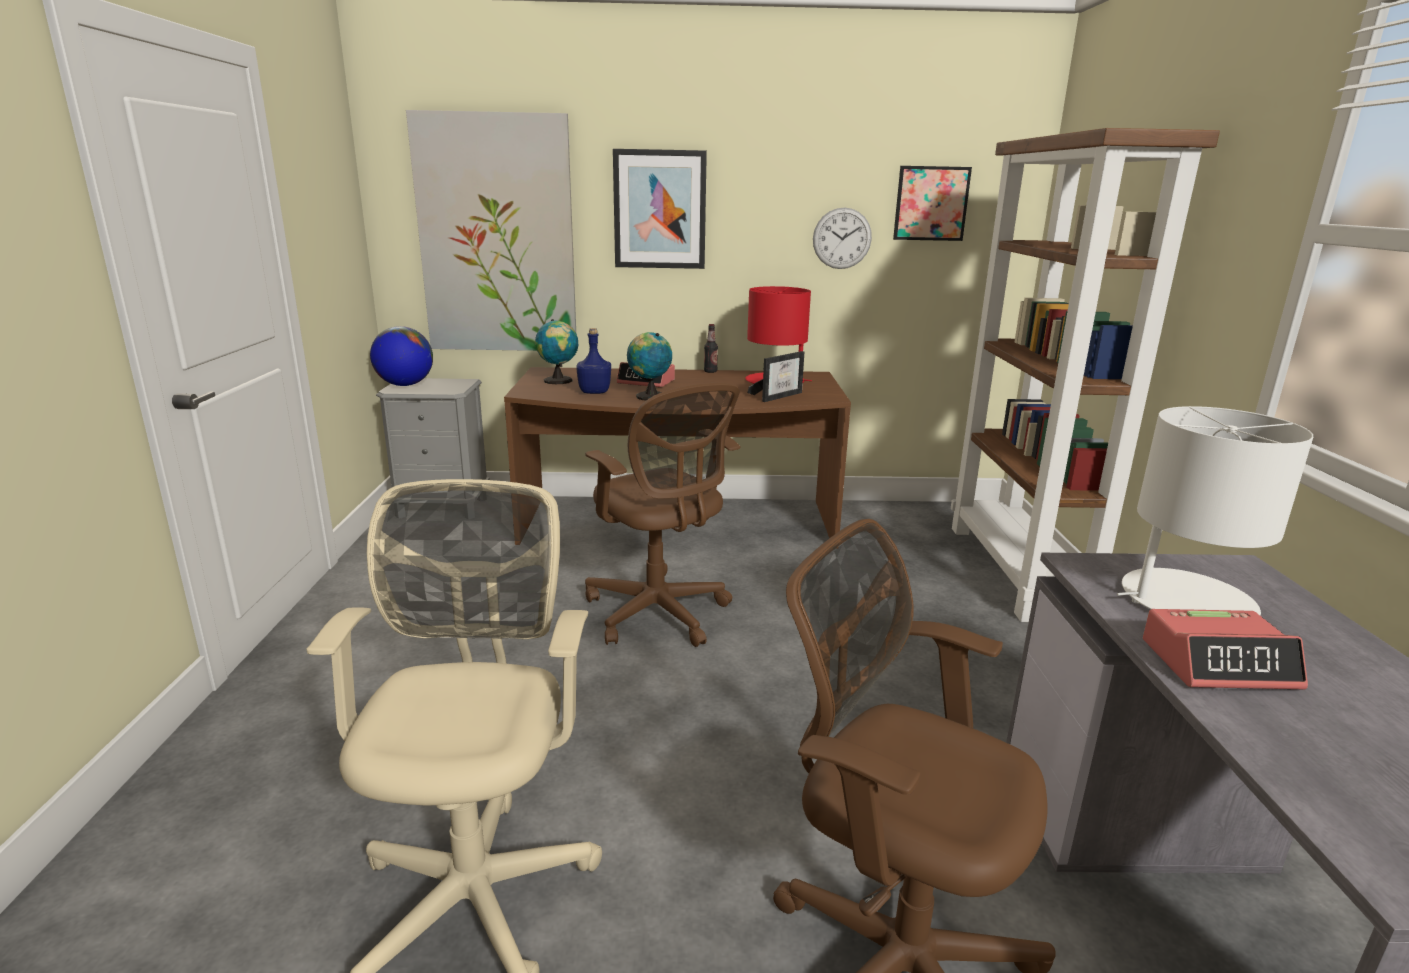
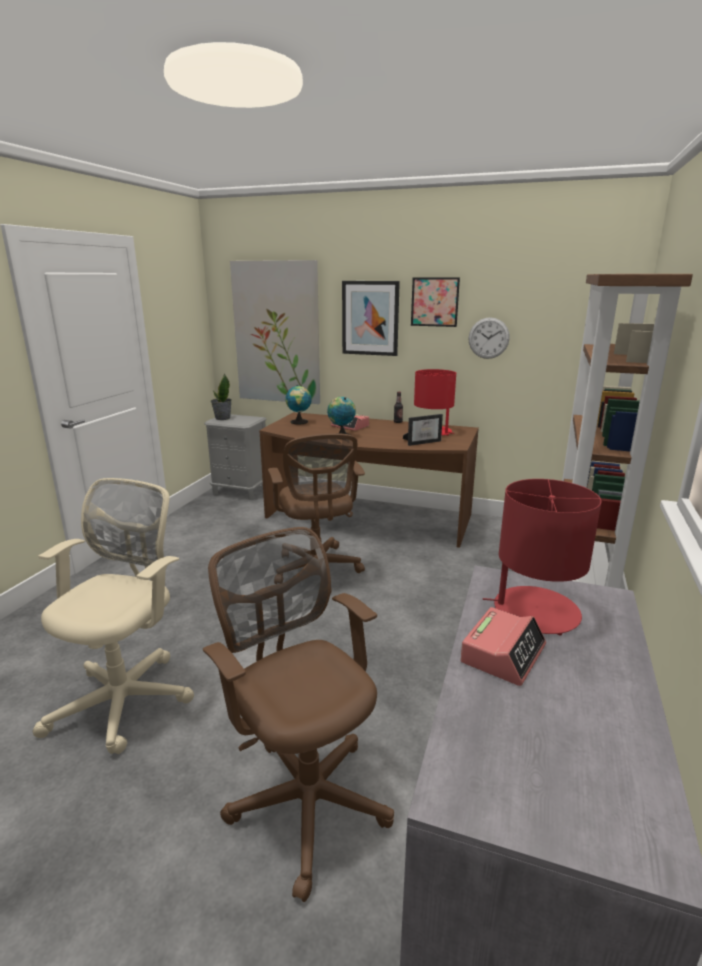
camera: 20 degrees right, 0 degrees up
globe [370,326,433,386] -> potted plant [211,374,231,420]
blue bottle [577,328,611,394] -> none
picture [893,166,972,241] -> picture moved to [411,277,460,327]
white table lamp [1117,406,1313,616] -> red table lamp [483,479,602,635]
alarm clock [1143,609,1308,689] -> alarm clock turned 75 degrees counterclockwise [460,607,546,686]

